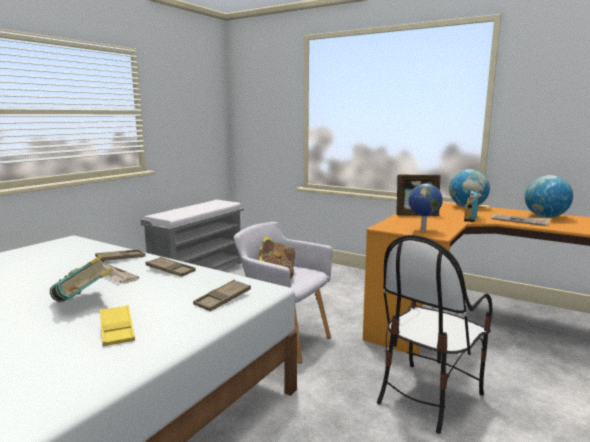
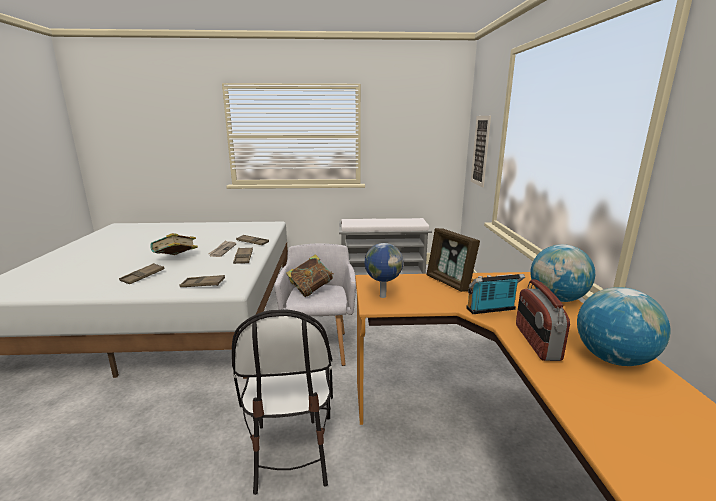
camera: 55 degrees right, 5 degrees up
yellow tray [100,305,135,346] -> brown tray [119,263,164,284]
chair [377,235,492,434] -> chair turned 105 degrees counterclockwise [232,309,333,495]
newspaper [491,214,551,226] -> radio [516,280,570,361]
none -> picture [471,116,491,187]

